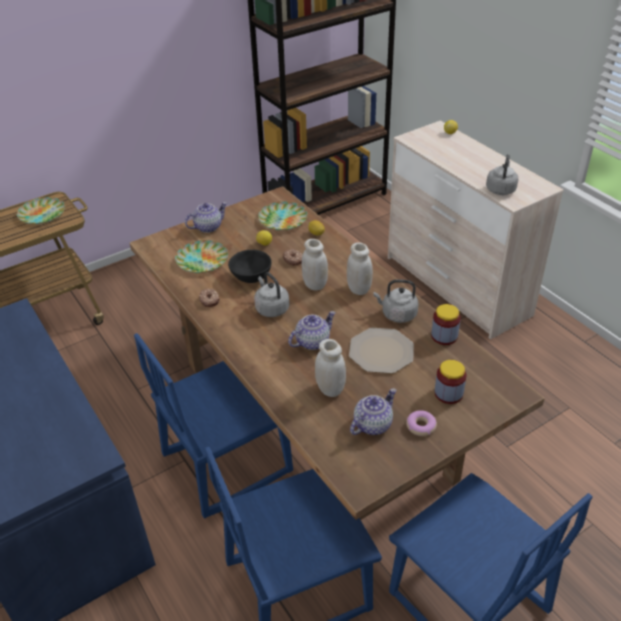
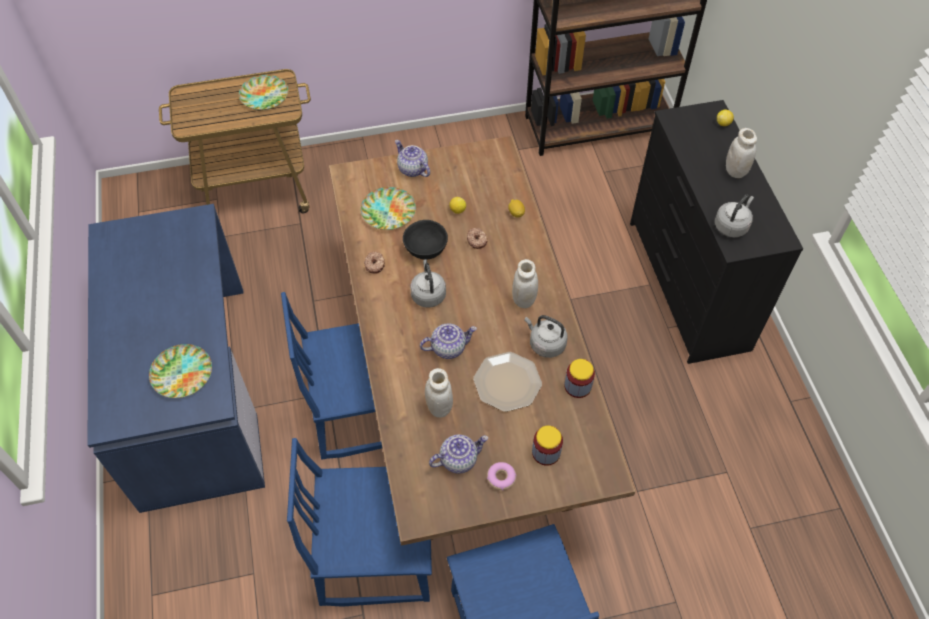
camera: 20 degrees right, 15 degrees up
teapot [185,202,228,233] -> teapot turned 120 degrees counterclockwise [395,140,430,177]
plate [258,202,308,231] -> plate moved to [149,344,212,398]
white jar [302,239,328,291] -> white jar moved to [726,128,757,178]
beige dresser [388,121,564,339] -> black dresser [630,100,803,364]

